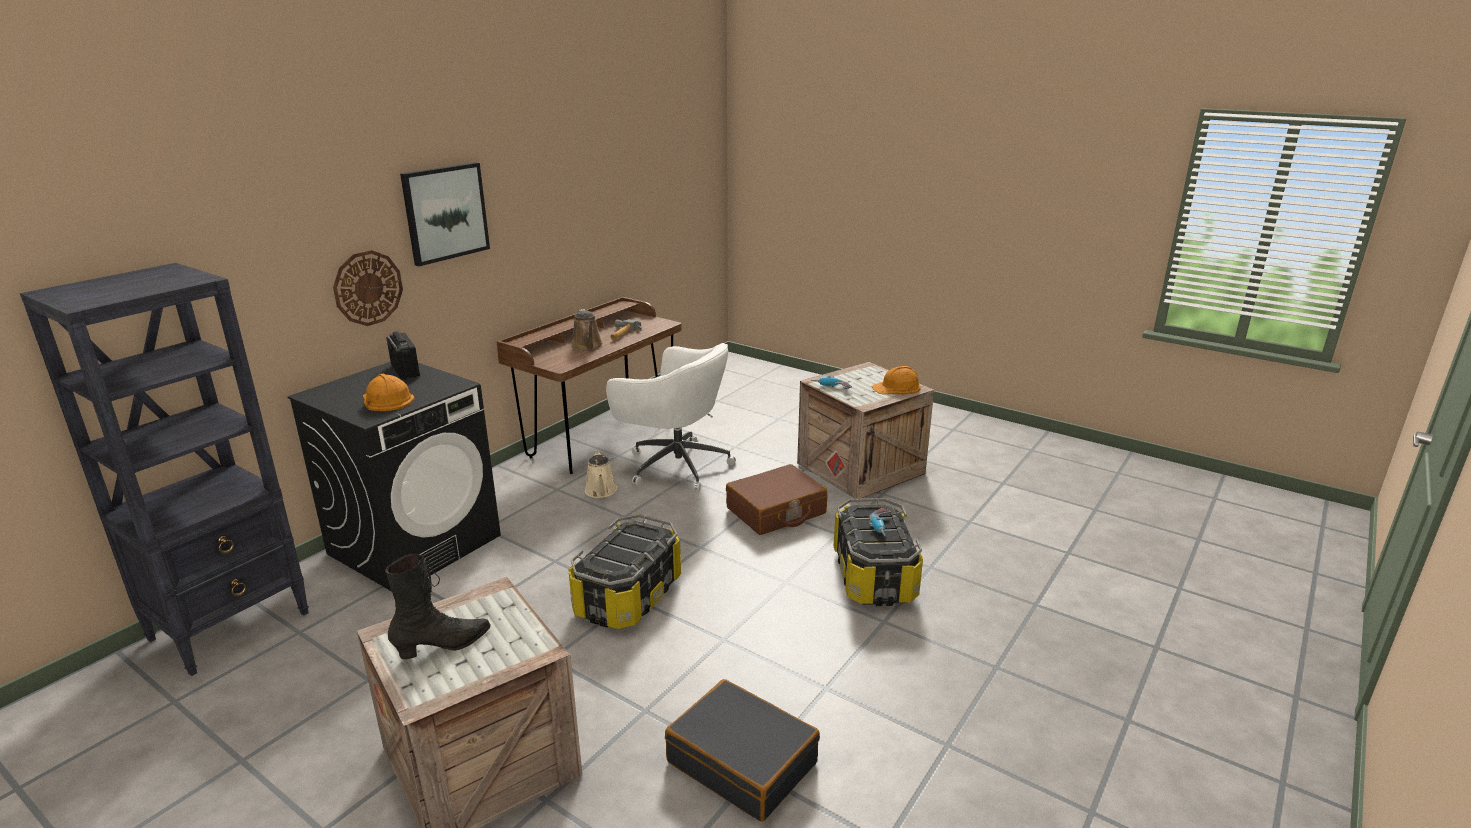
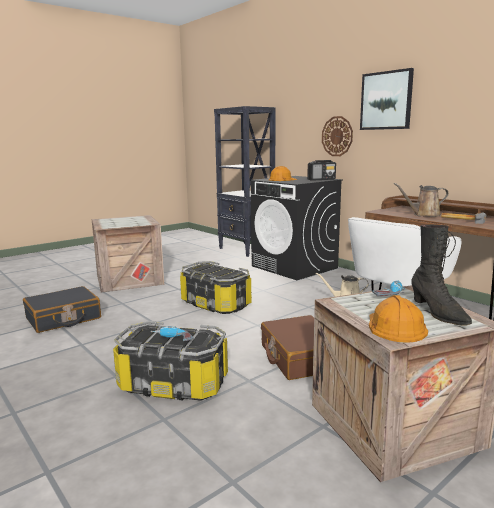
camera: 105 degrees right, 10 degrees down
black boot [385,554,491,659] -> black boot moved to [411,225,472,325]

